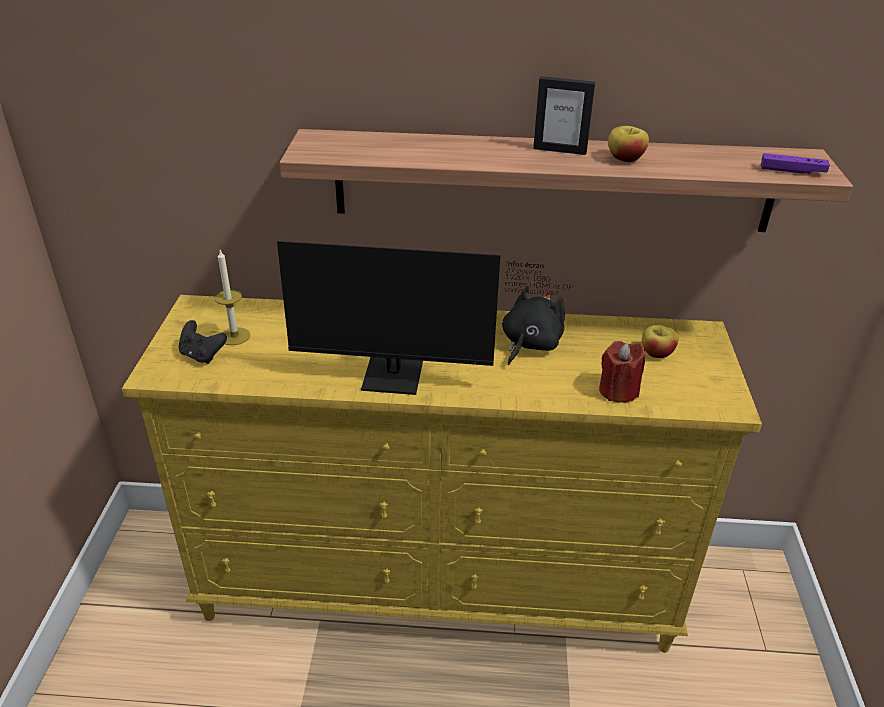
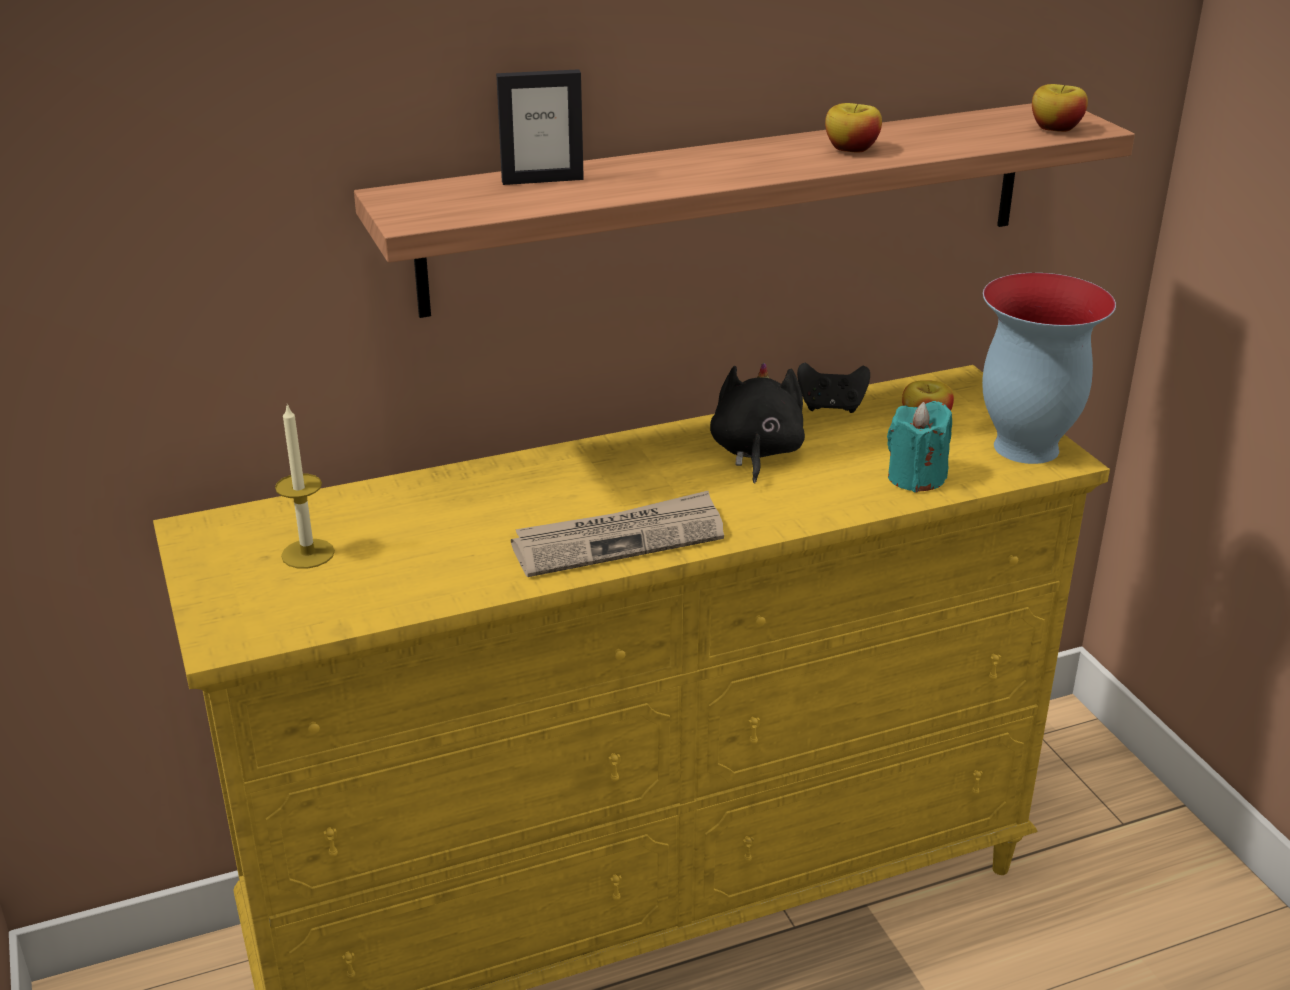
camera: 25 degrees left, 5 degrees down
black game controller [179,320,227,364] -> black game controller moved to [797,363,870,413]
monitor [277,241,573,395] -> newspaper [511,491,724,577]
picture frame [533,76,595,155] -> picture frame moved to [496,69,584,185]
red candle [599,341,645,403] -> turquoise candle [887,401,952,493]
purple game controller [761,153,830,174] -> apple [1032,84,1088,132]
none -> vase [982,273,1116,464]

